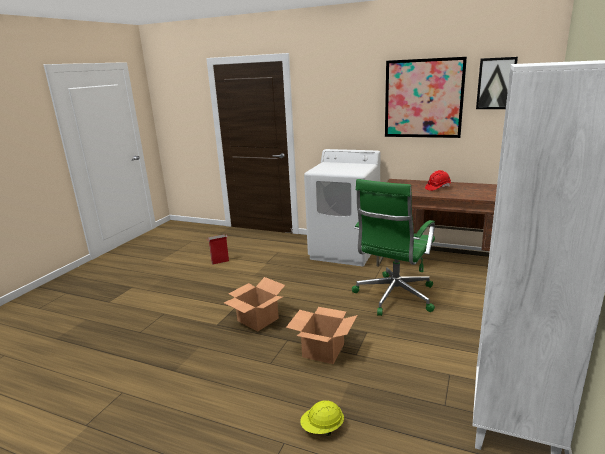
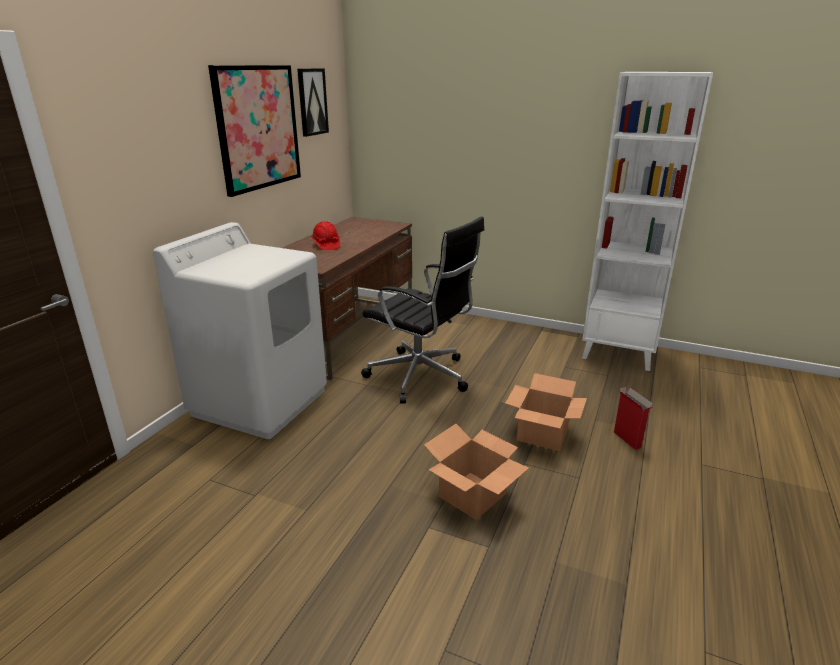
camera: 90 degrees left, 5 degrees up
cardboard box [207,234,229,265] -> cardboard box moved to [614,387,654,450]
yellow hard hat [300,400,344,436] -> none
green office chair [352,179,435,316] -> black office chair [361,216,484,404]

